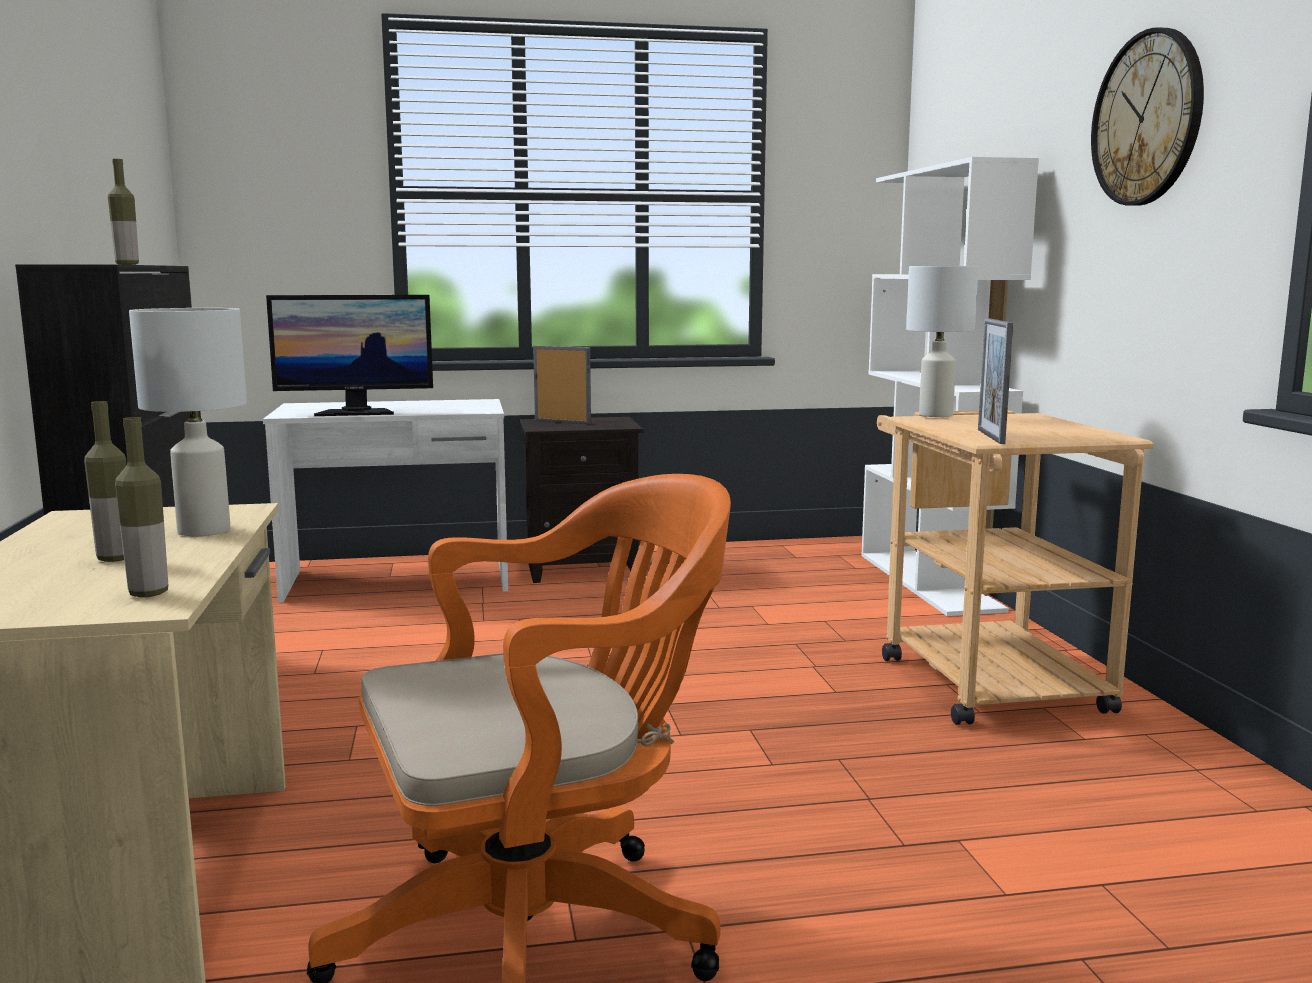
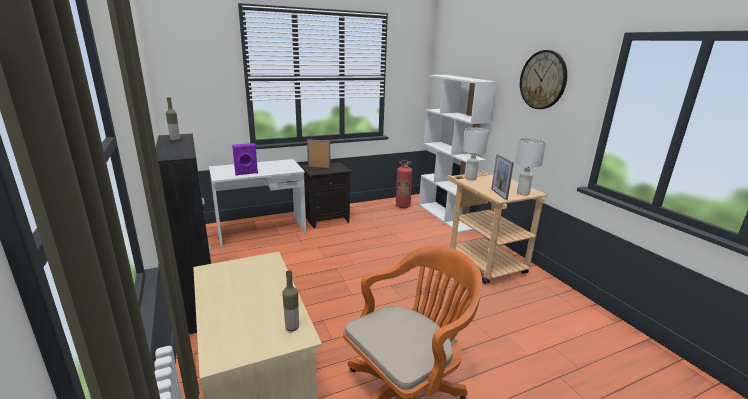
camera: 15 degrees left, 10 degrees up
bottle [84,401,127,562] -> none
white table lamp [129,308,247,536] -> white table lamp moved to [515,138,546,196]
monitor [266,295,433,416] -> purple speaker [232,143,258,176]
none -> fire extinguisher [396,160,413,208]

